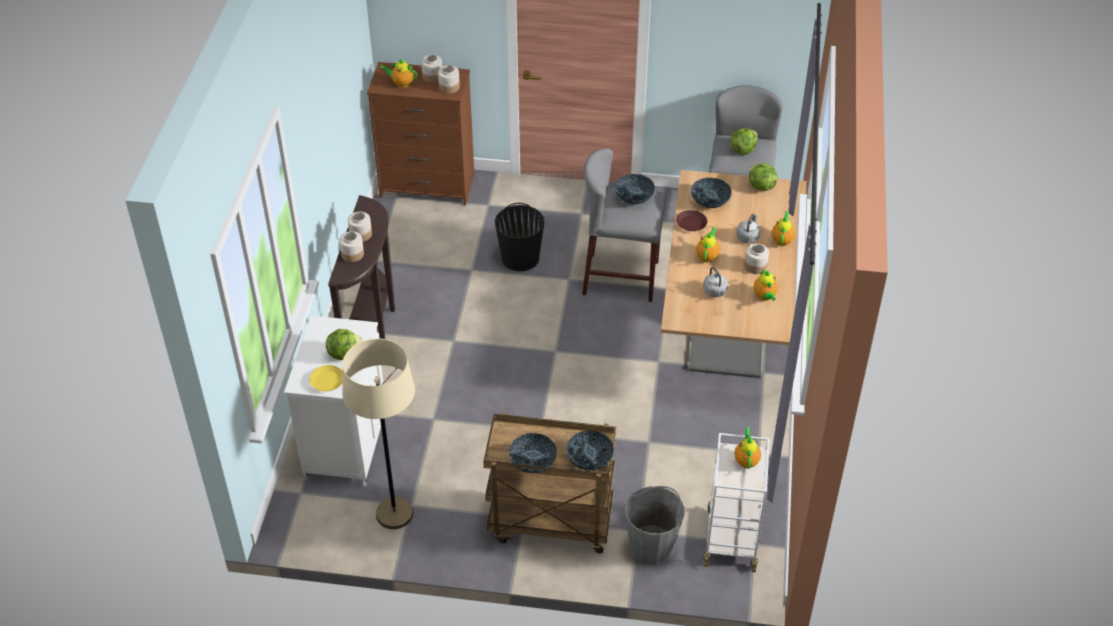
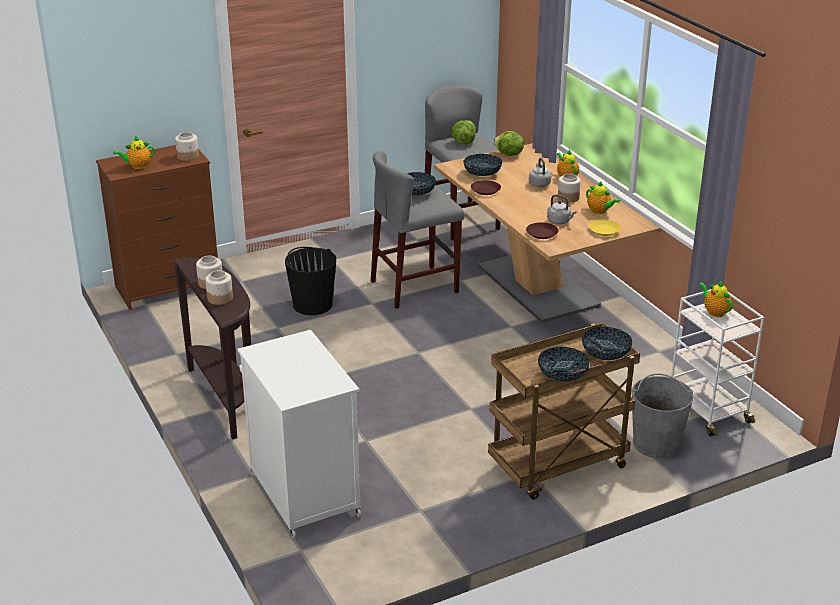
camera: 35 degrees left, 15 degrees down
yellow plate [309,365,343,391] -> yellow plate moved to [588,219,621,236]
lettuce [326,329,363,360] -> none
beige floor lamp [342,338,415,529] -> none
jar [421,54,442,83] -> none
teapot [696,227,720,262] -> none
none -> brown plate [526,222,559,239]

